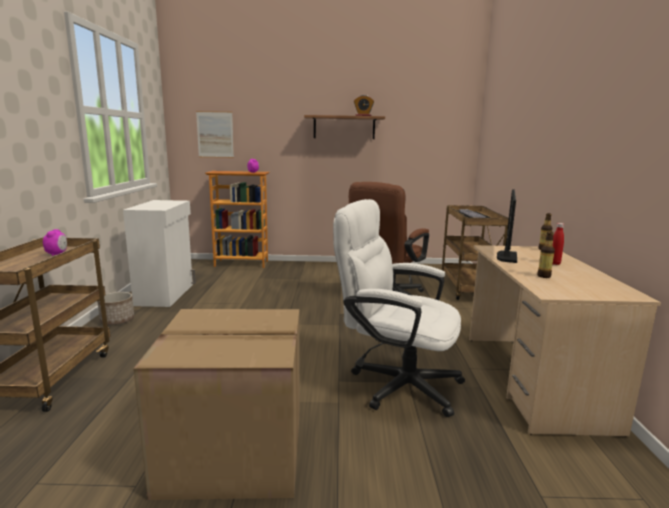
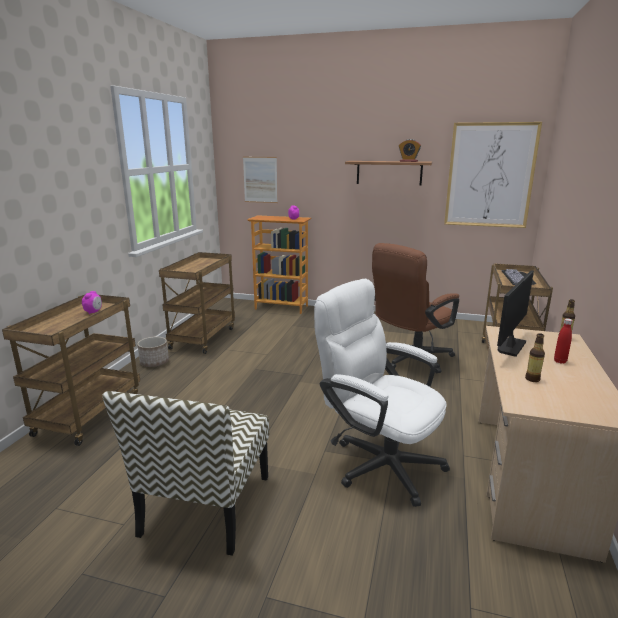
camera: 15 degrees right, 5 degrees up
white cabinet [123,200,196,307] -> brown cart [159,252,235,354]
cardboard box [133,309,300,500] -> chair [102,391,269,556]
none -> picture [444,122,542,228]

